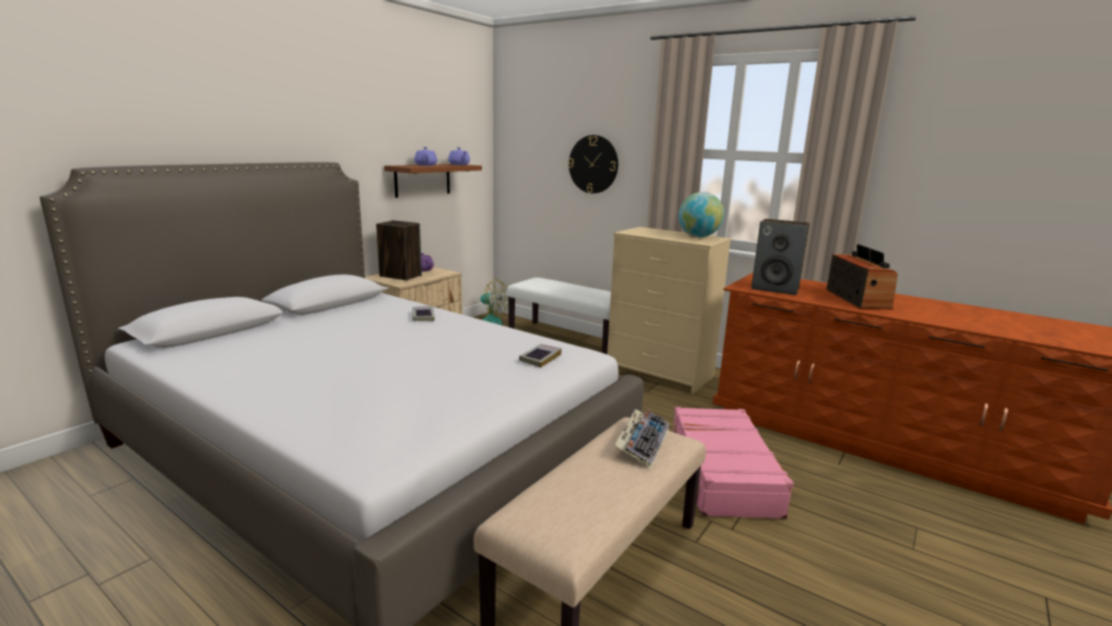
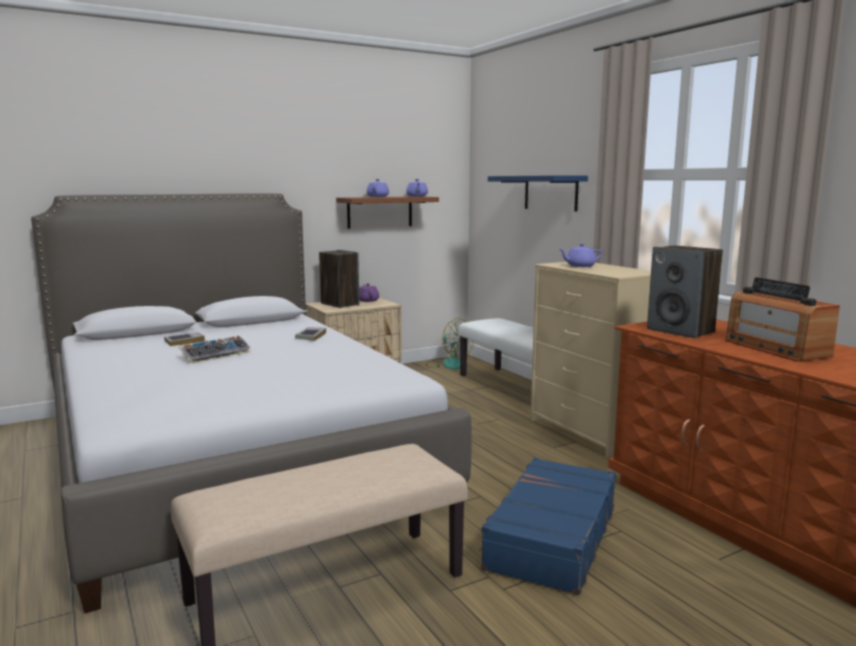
camera: 25 degrees right, 5 degrees down
book [519,344,562,368] -> book moved to [164,332,205,346]
wall clock [568,135,618,194] -> blue shelf [488,175,588,212]
keyboard [614,409,669,468] -> keyboard moved to [178,336,251,364]
pink suitcase [673,407,794,519] -> blue suitcase [479,457,616,595]
globe [678,192,724,237] -> none
radio [827,244,898,310] -> radio turned 135 degrees clockwise [725,277,840,362]
none -> purple teapot [559,243,602,267]

